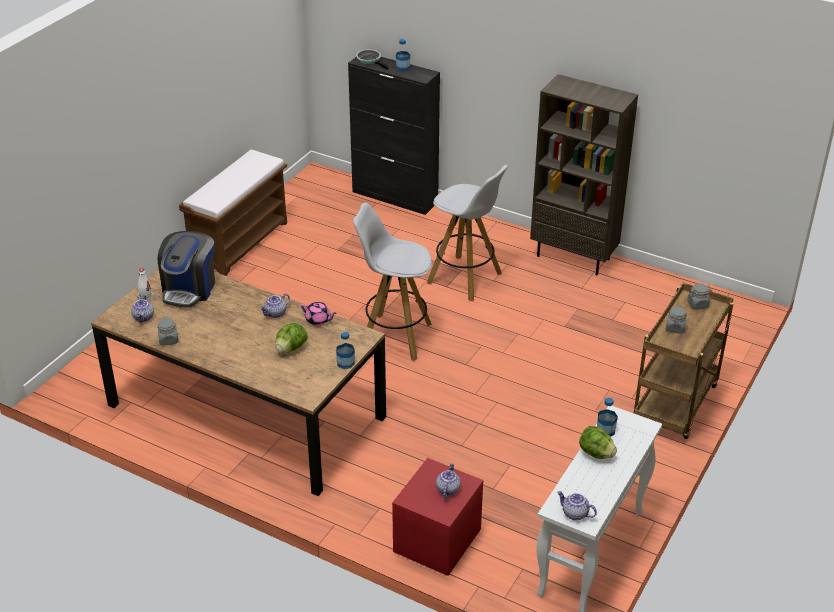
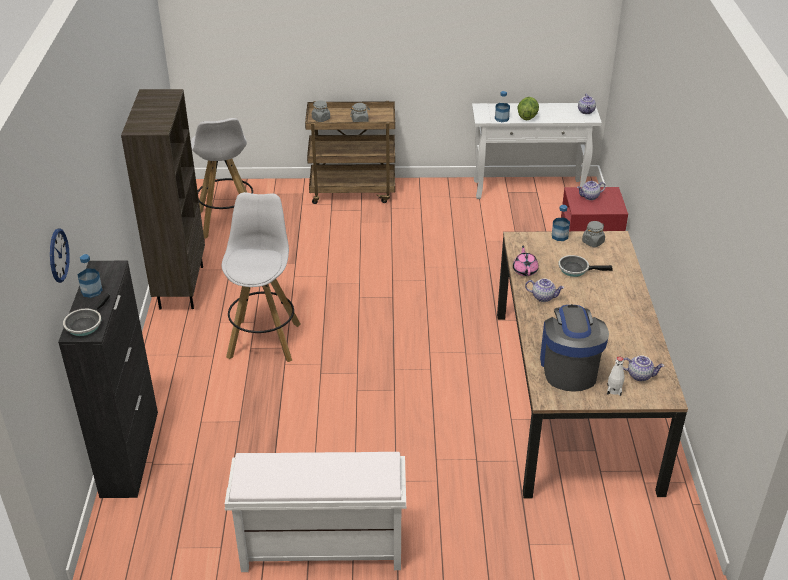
camera: 120 degrees left, 0 degrees up
teapot [131,295,154,323] -> teapot turned 45 degrees clockwise [623,355,664,381]
coffee machine [158,231,215,308] -> coffee machine turned 75 degrees counterclockwise [540,304,609,392]
grey jar [158,317,179,346] -> grey jar moved to [582,221,605,248]
brown bench [179,149,287,276] -> white bench [225,452,406,572]
lettuce [275,323,308,353] -> frying pan [558,255,613,277]
white stool [353,203,432,361] -> white stool moved to [191,118,253,238]
none -> wall clock [50,228,70,283]

